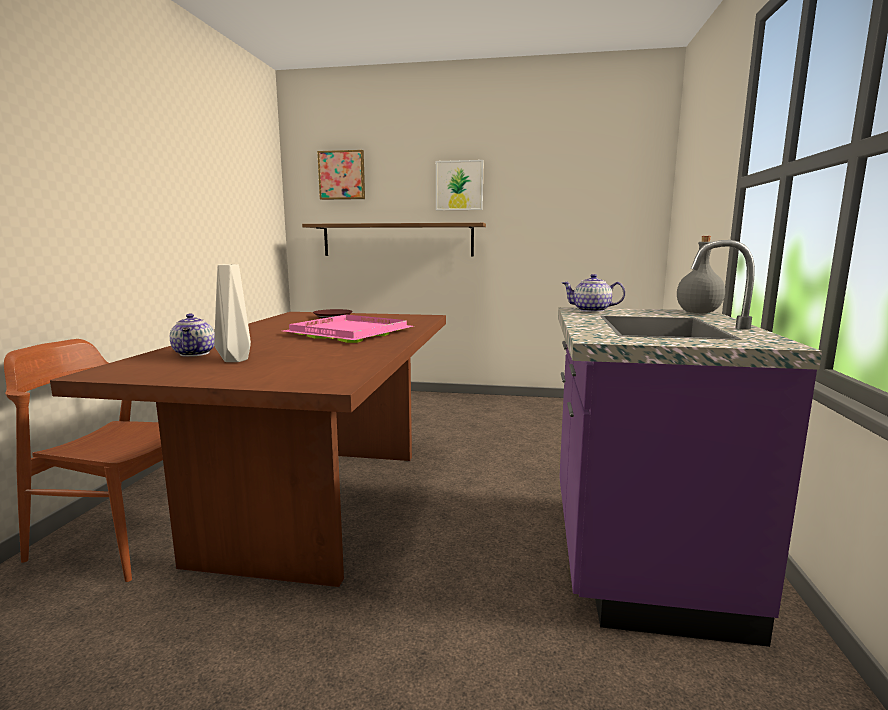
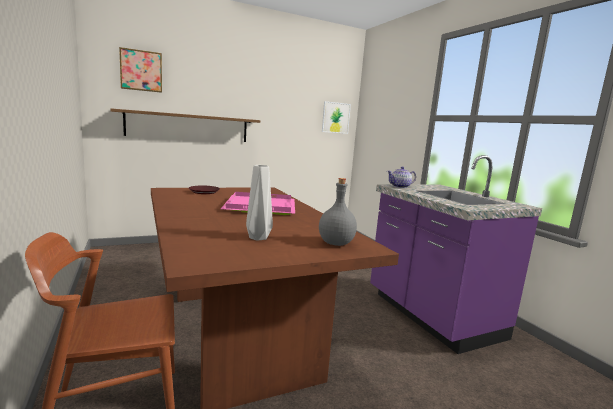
camera: 35 degrees left, 0 degrees up
teapot [170,313,215,357] -> none
picture [436,160,483,210] -> picture moved to [322,101,351,134]
grey bottle [677,236,725,313] -> grey bottle moved to [319,178,357,246]

